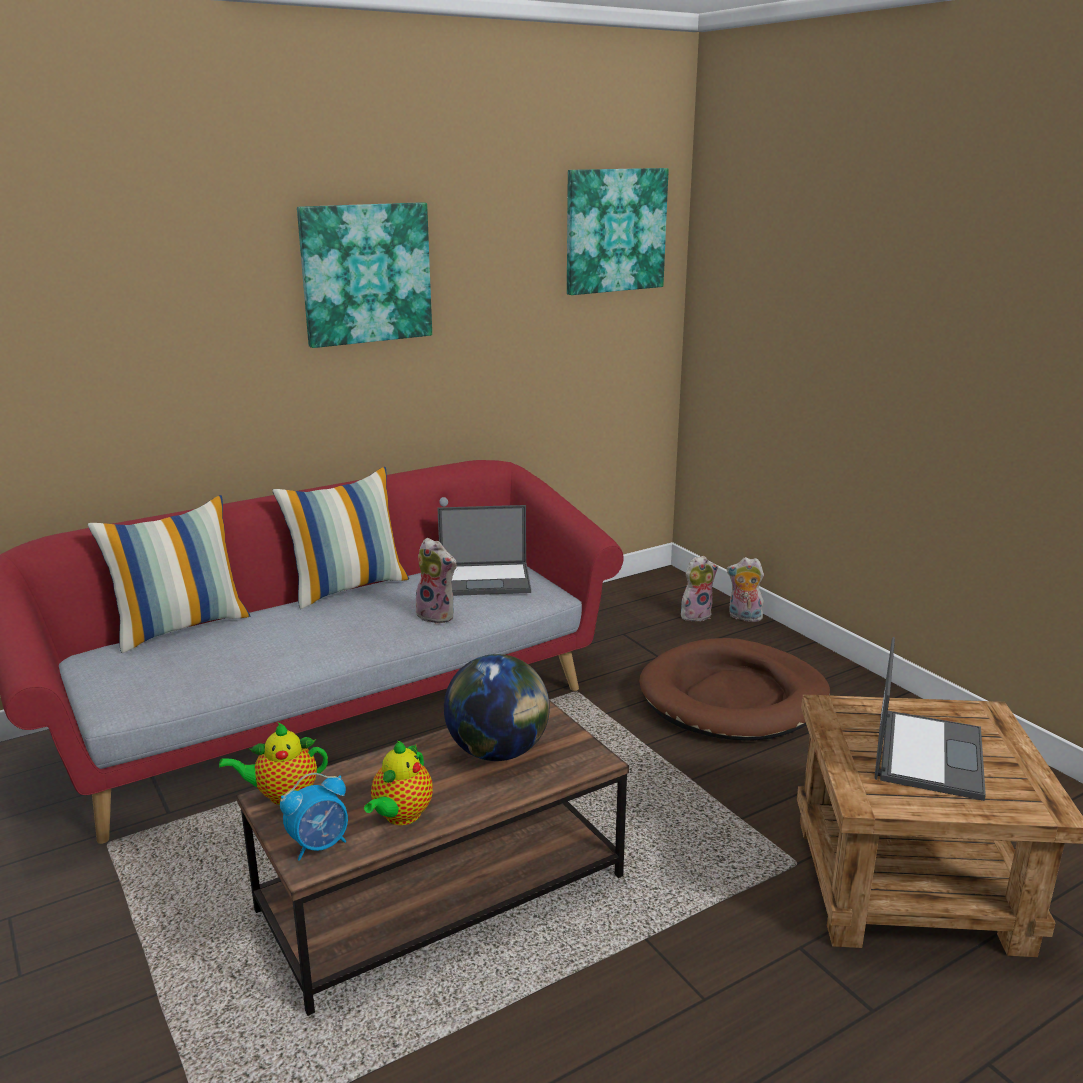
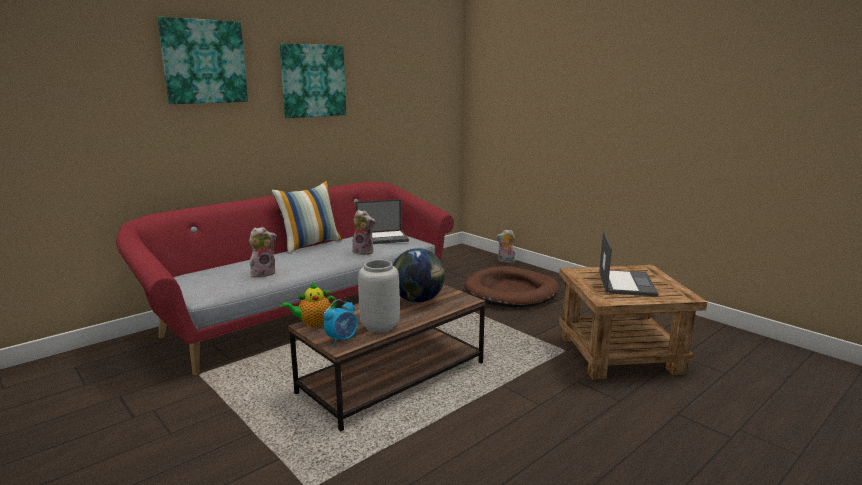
camera: 10 degrees left, 5 degrees down
pillow [87,495,251,653] -> none
teapot [364,741,433,825] -> grey vase [358,260,400,333]
picture [567,168,669,295] -> picture moved to [157,17,248,104]
plush toy [681,556,718,621] -> plush toy moved to [249,227,277,277]

